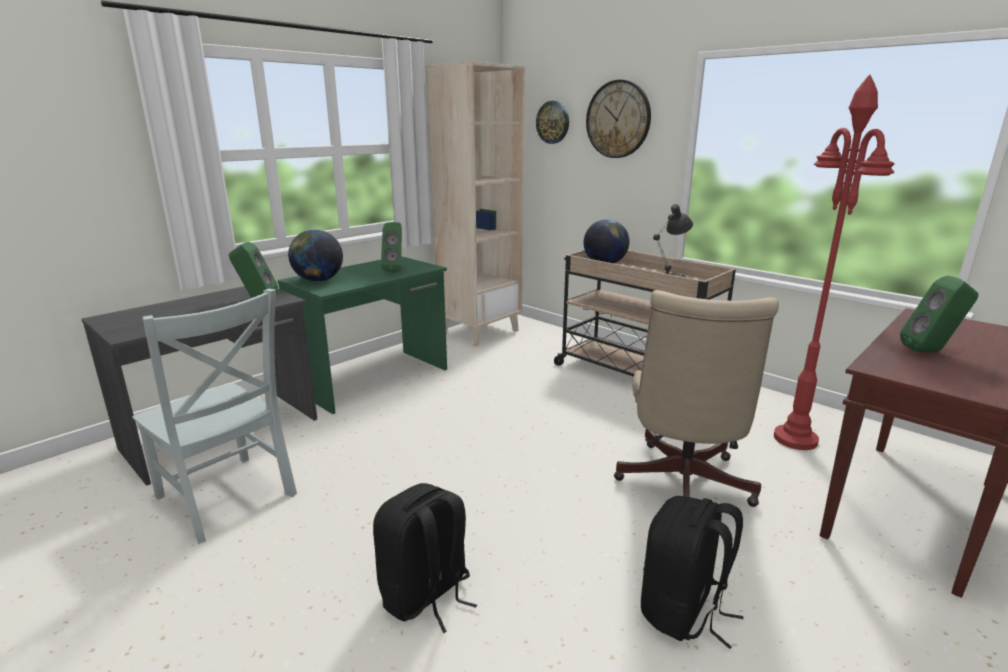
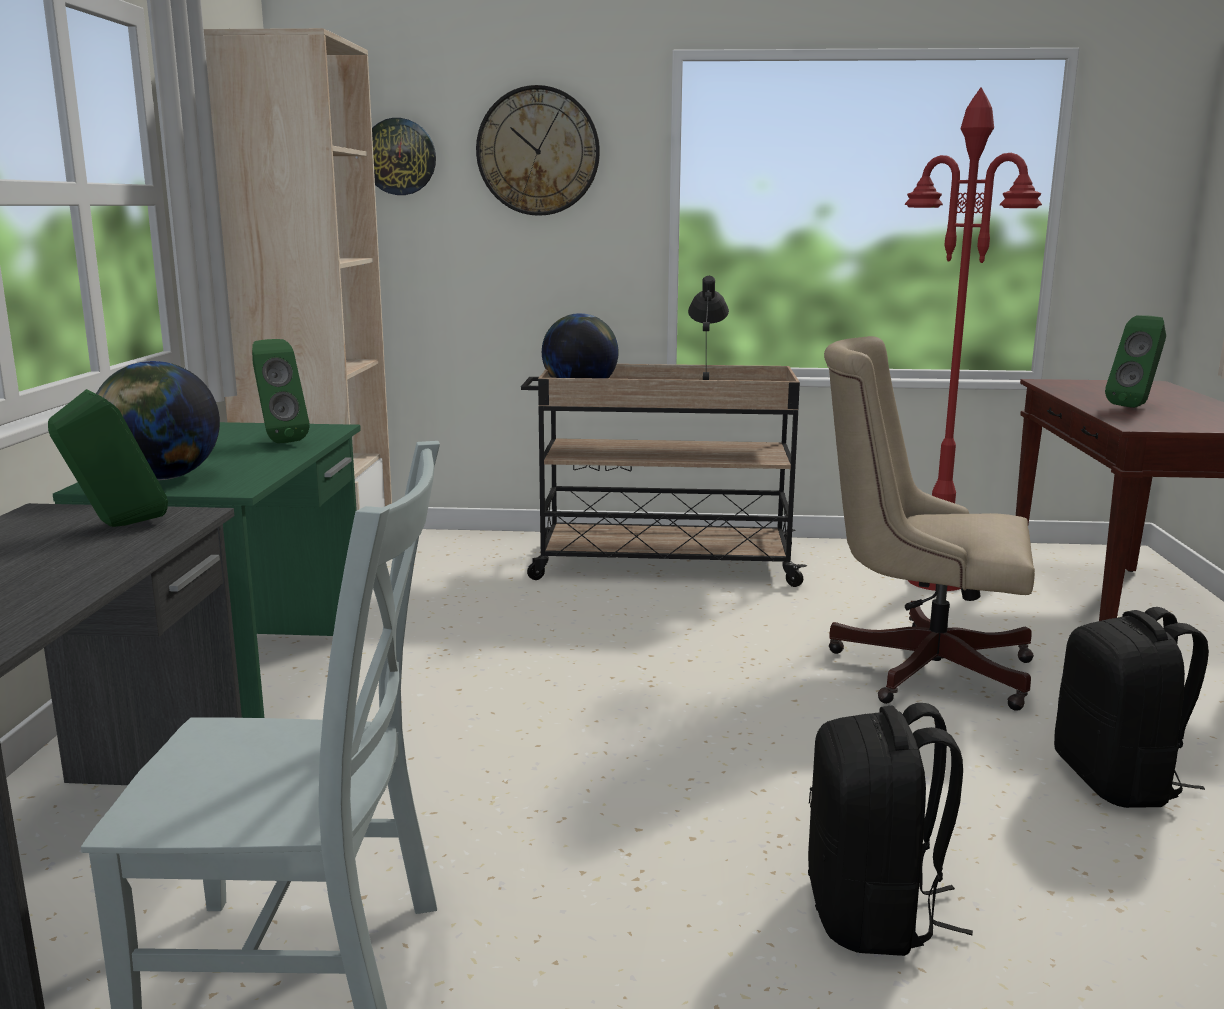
camera: 40 degrees left, 5 degrees down
beige office chair [614,290,779,507] -> beige office chair turned 135 degrees clockwise [824,336,1035,711]

